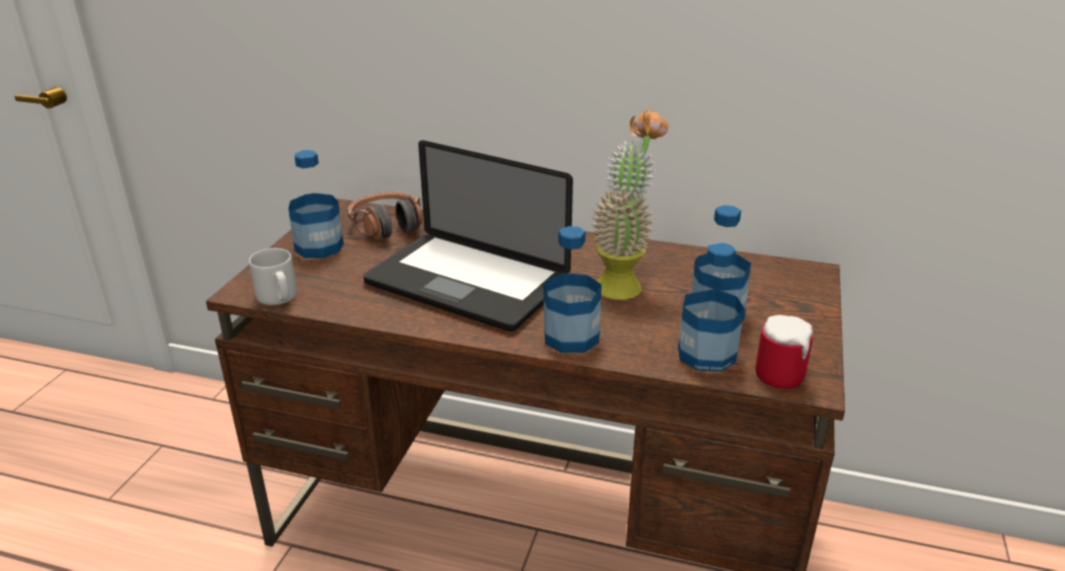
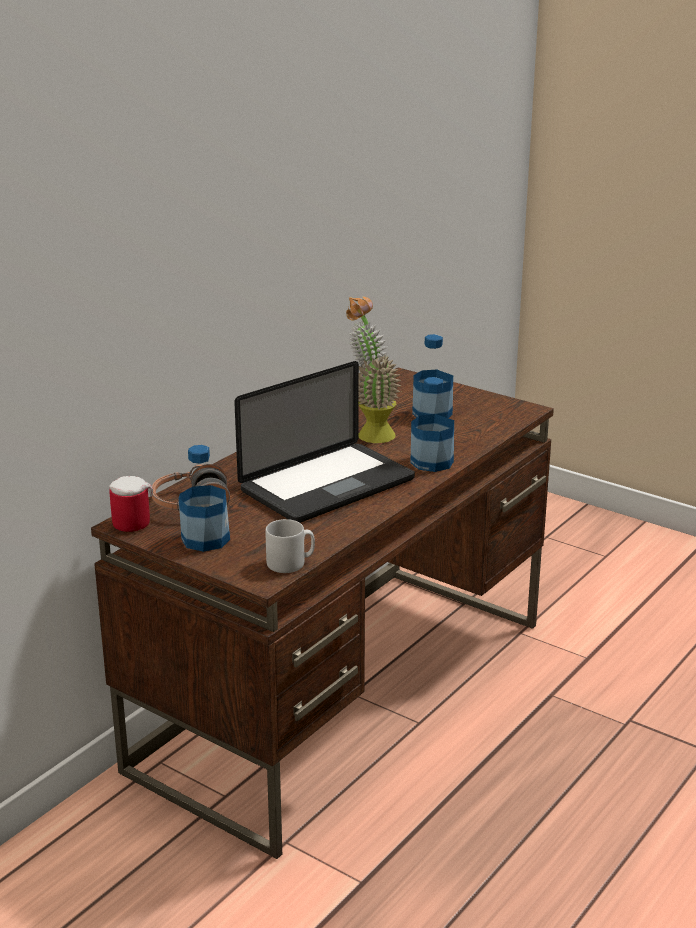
camera: 70 degrees left, 5 degrees down
bottle [678,242,745,372] -> none
mug [756,315,813,389] -> mug moved to [109,476,153,532]

